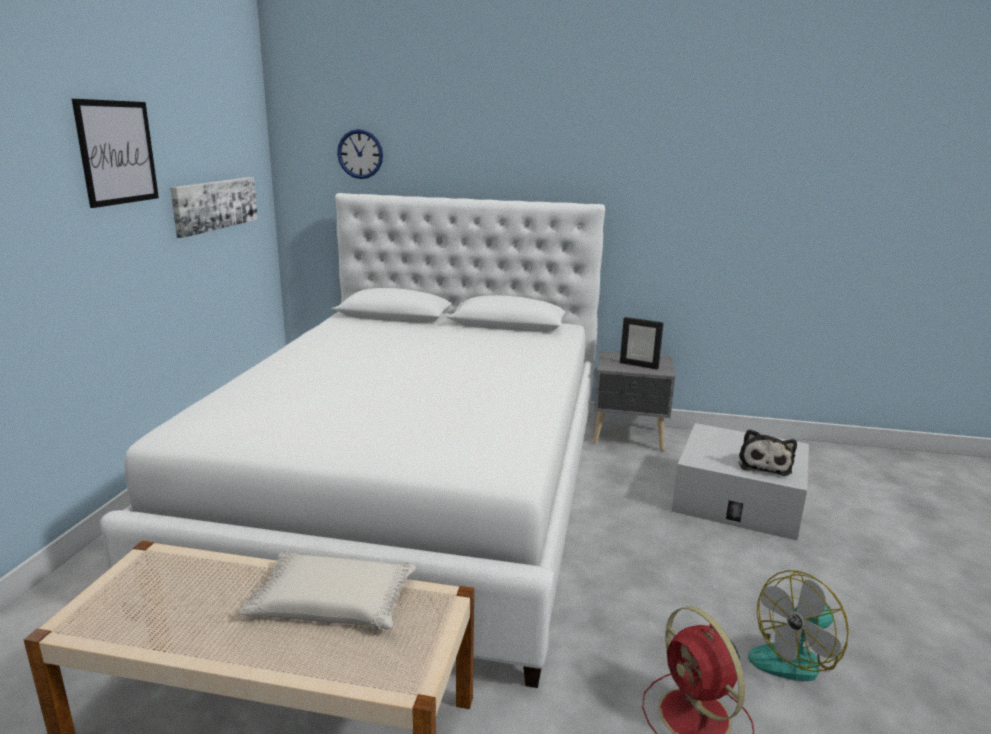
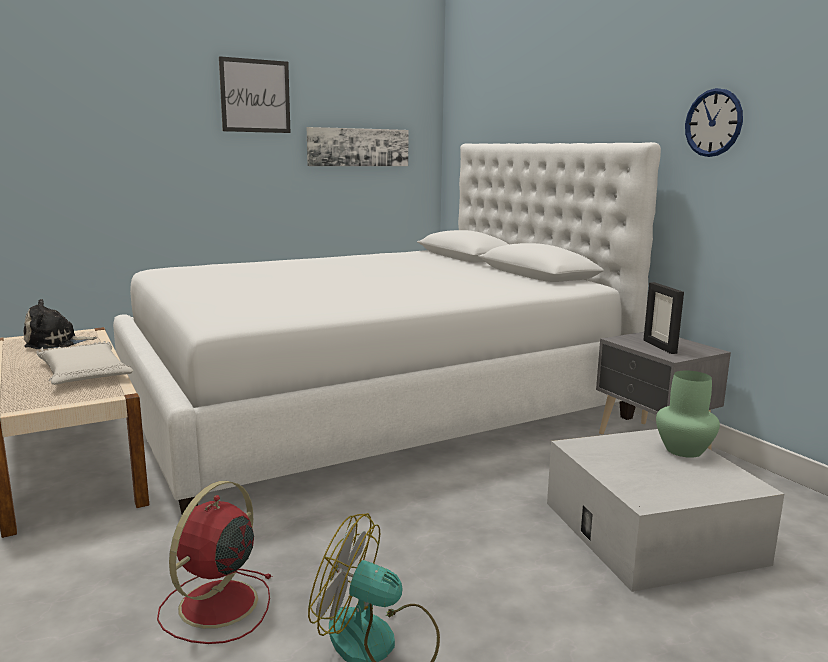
camera: 50 degrees right, 5 degrees down
wall clock [337,129,383,179] -> wall clock moved to [685,88,743,157]
plush toy [738,429,797,476] -> plush toy moved to [24,299,97,349]
none -> green vase [656,371,720,458]

